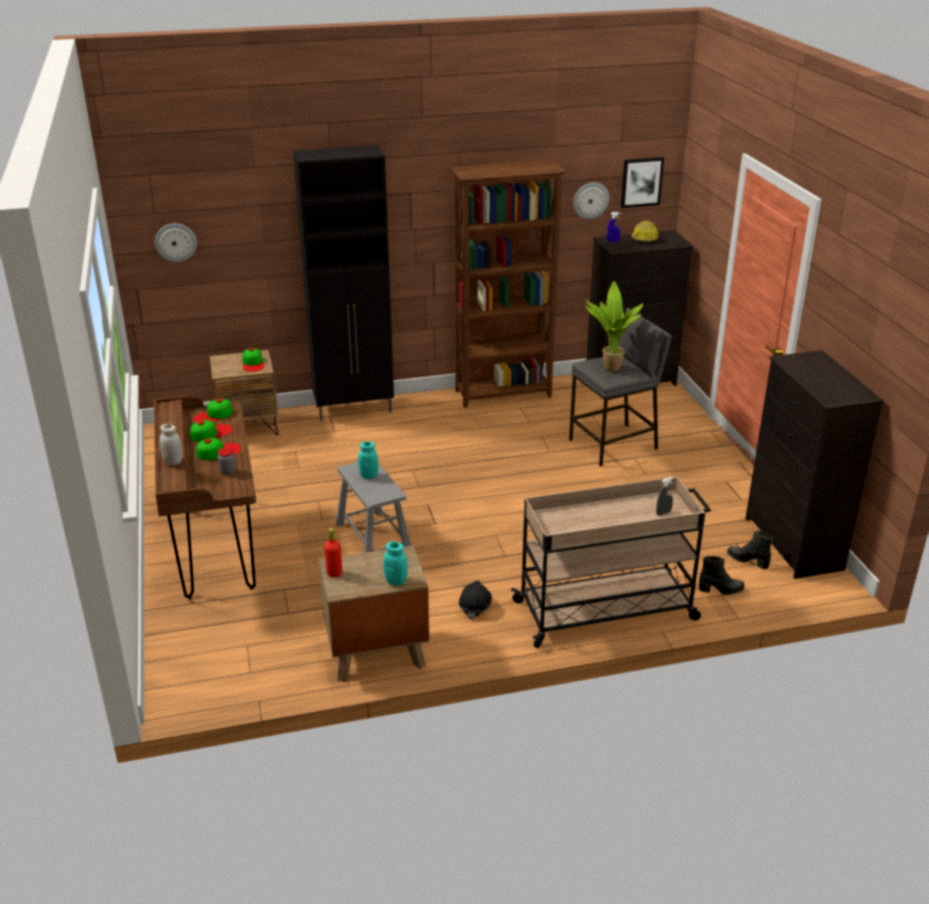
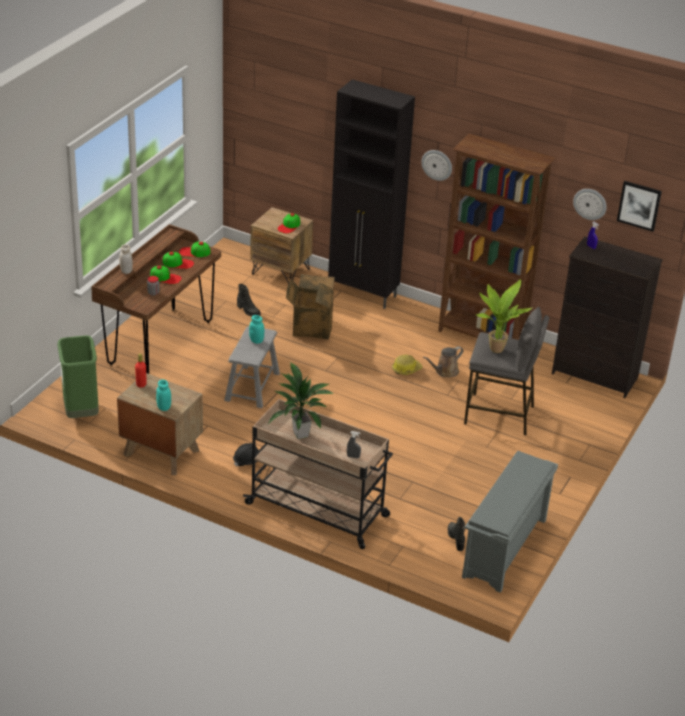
camera: 40 degrees right, 5 degrees up
wall clock [155,223,197,262] -> wall clock moved to [421,150,452,181]
hard hat [631,220,659,244] -> hard hat moved to [392,355,423,375]
black boot [699,556,745,595] -> black boot moved to [237,284,261,316]
black dresser [745,350,884,579] -> grey shoe rack [462,451,558,593]
none -> green trash can [58,335,99,418]
none -> potted plant [268,363,334,439]
none -> cardboard box [286,274,335,340]
none -> brown watering can [423,346,463,377]

